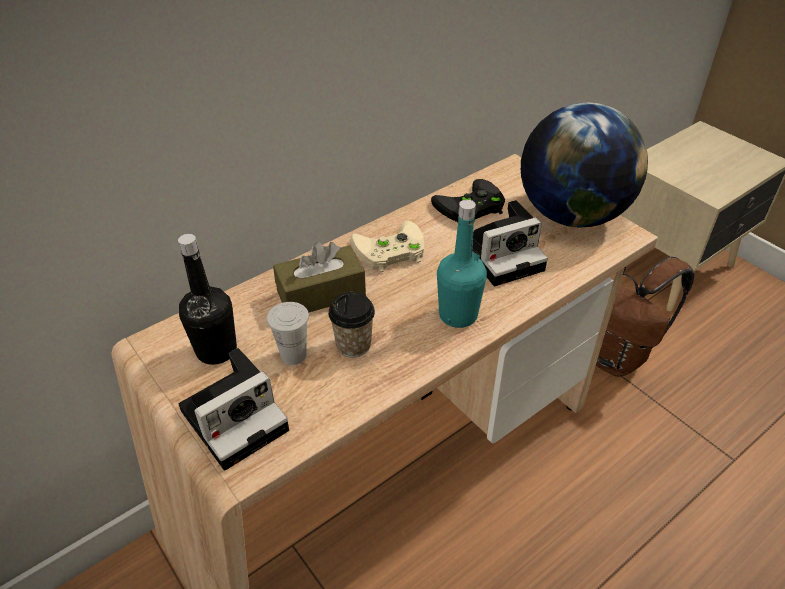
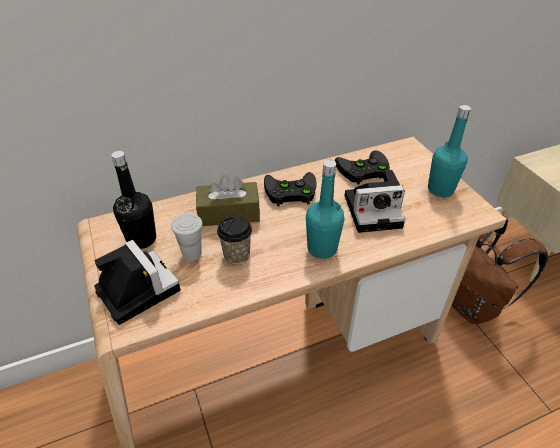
camera: 15 degrees right, 0 degrees up
camera [178,348,289,470] -> camera turned 105 degrees counterclockwise [94,240,180,325]
beige game controller [350,221,424,272] -> black game controller [264,172,317,206]
globe [521,103,648,228] -> turquoise bottle [428,105,471,197]

